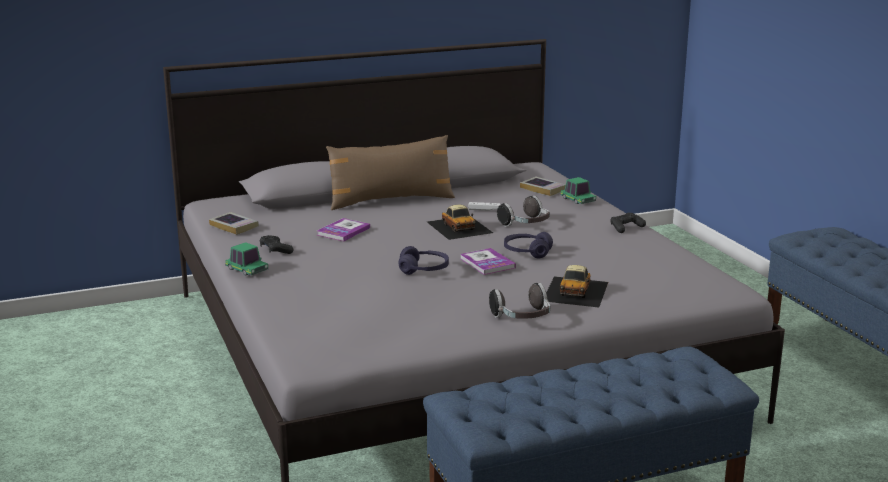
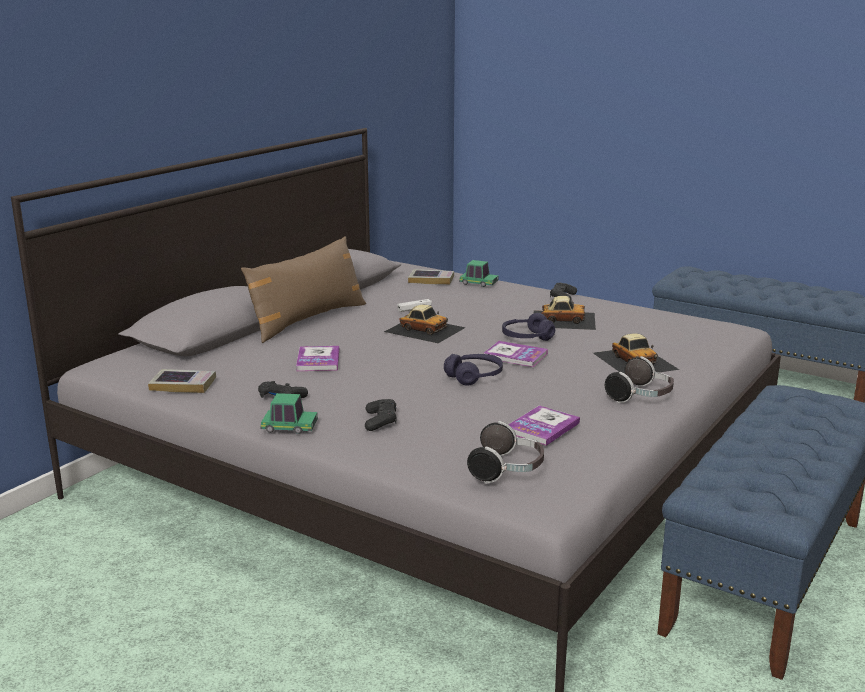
camera: 35 degrees left, 0 degrees up
headphones [497,195,550,227] -> headphones moved to [467,421,544,483]
none -> black game controller [365,399,397,431]
none -> book [508,405,580,446]
none -> toy car [533,296,596,330]

